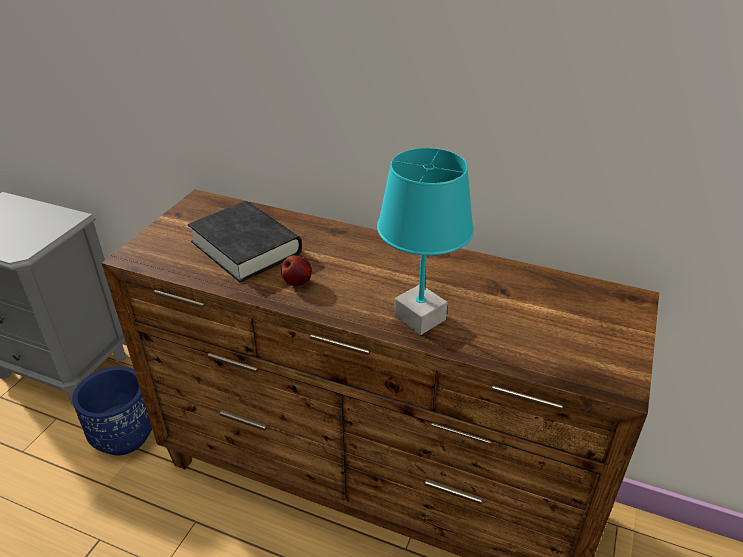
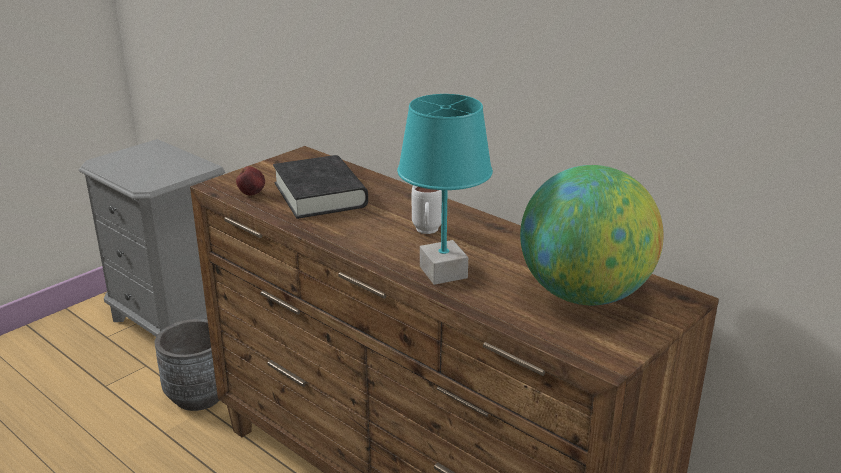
camera: 20 degrees right, 10 degrees down
blue planter [72,366,152,455] -> grey planter [155,319,220,411]
apple [281,255,312,286] -> apple moved to [236,166,265,195]
none -> white mug [412,185,442,234]
none -> globe [520,165,664,305]

